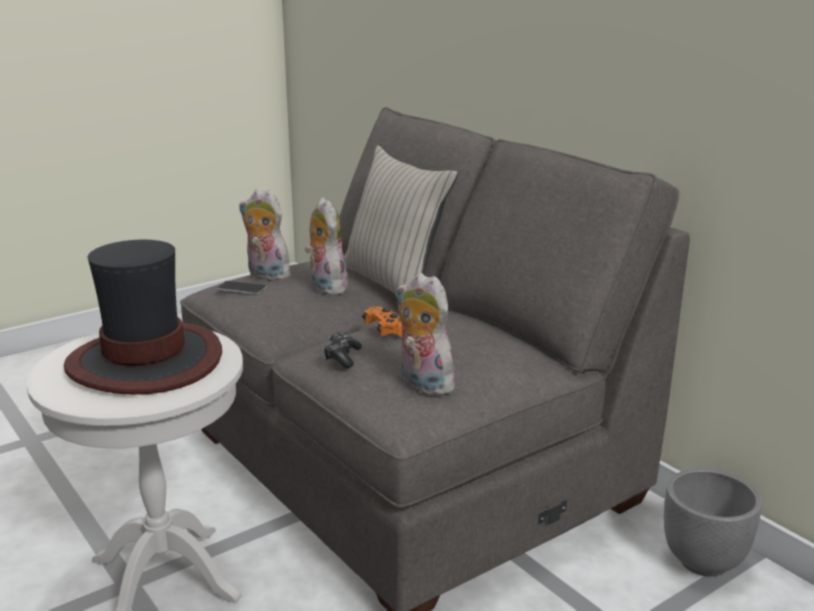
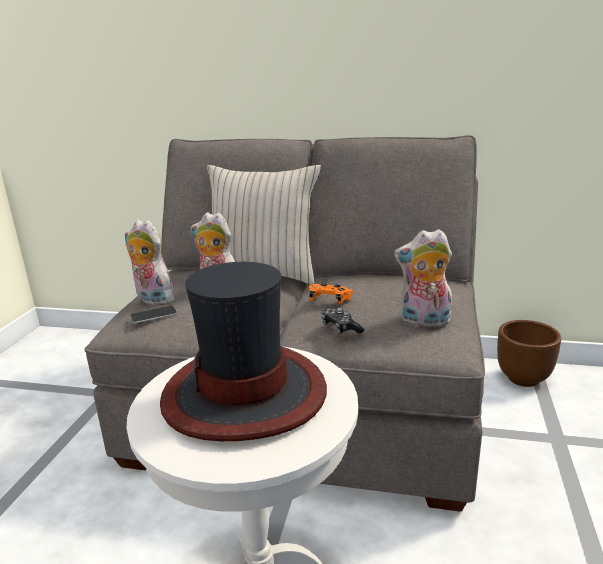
camera: 40 degrees left, 0 degrees up
plush toy [239,189,294,281] -> plush toy turned 45 degrees clockwise [124,220,174,306]
grey planter [664,468,762,577] -> brown planter [497,320,561,387]

